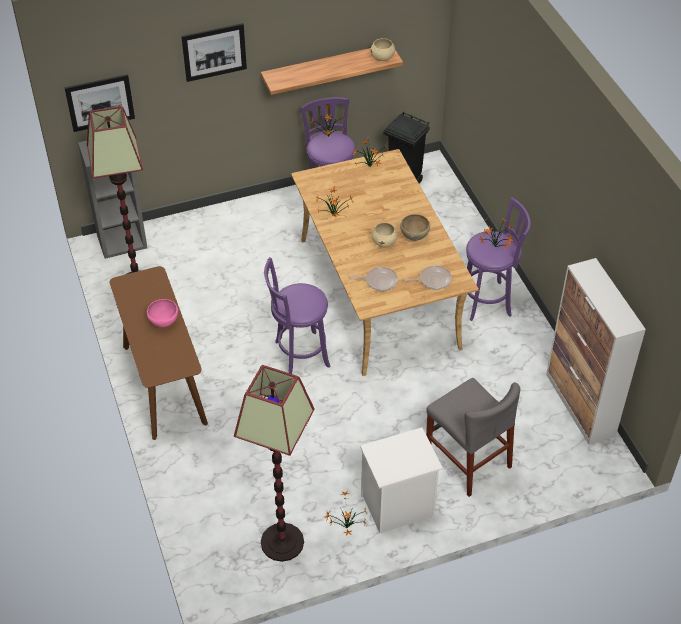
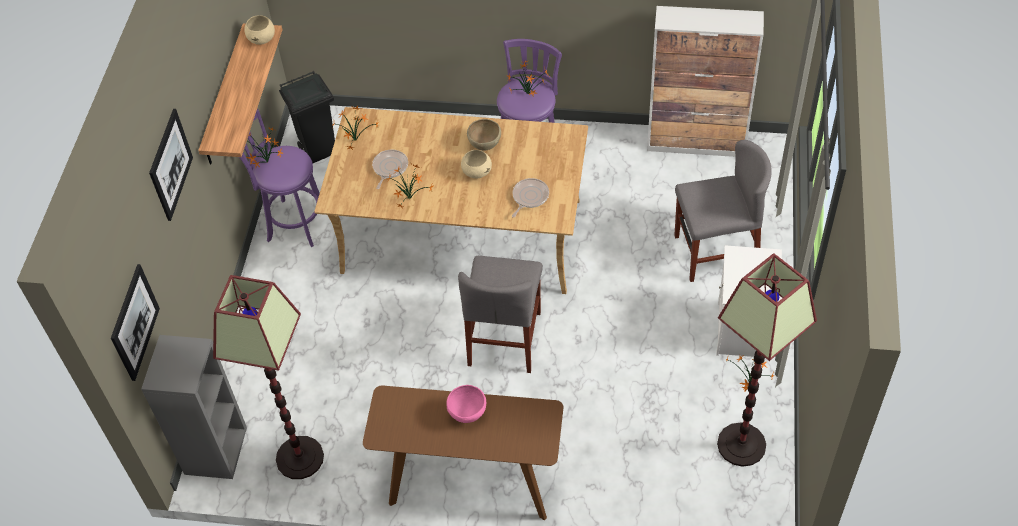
camera: 60 degrees left, 5 degrees up
purple stool [264,257,331,374] -> grey chair [458,256,543,373]
frying pan [404,265,452,290] -> frying pan moved to [372,150,408,189]

